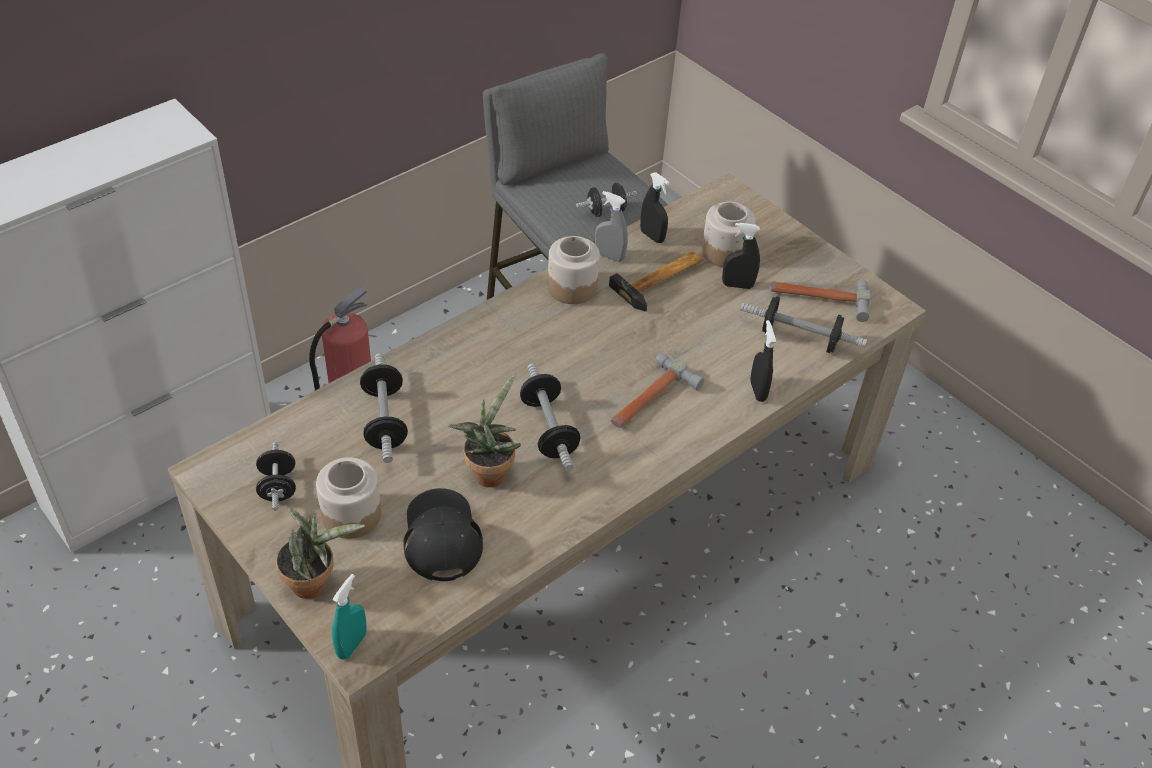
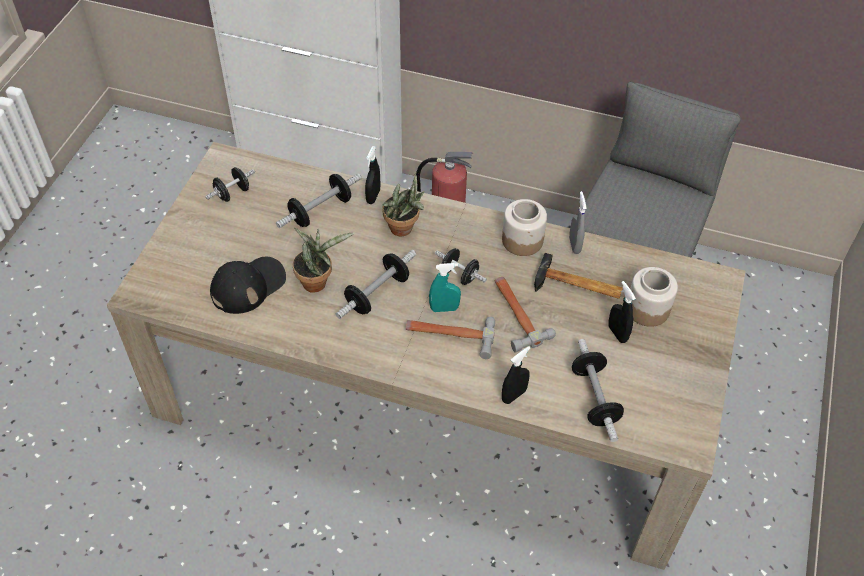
camera: 60 degrees right, 5 degrees up
potted plant [276,504,365,599] -> potted plant moved to [382,173,425,237]
jar [316,457,381,539] -> none
turquoise spray bottle [332,574,367,660] -> turquoise spray bottle moved to [429,263,461,312]
black dumbbell [576,183,637,217] -> black dumbbell moved to [435,248,487,285]
black spray bottle [640,172,670,243] -> black spray bottle moved to [365,146,381,204]
hammer [771,280,870,322] -> hammer moved to [495,277,556,353]

